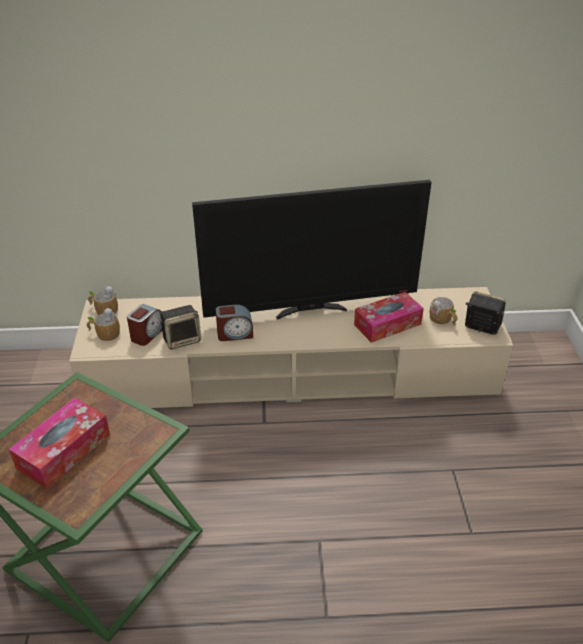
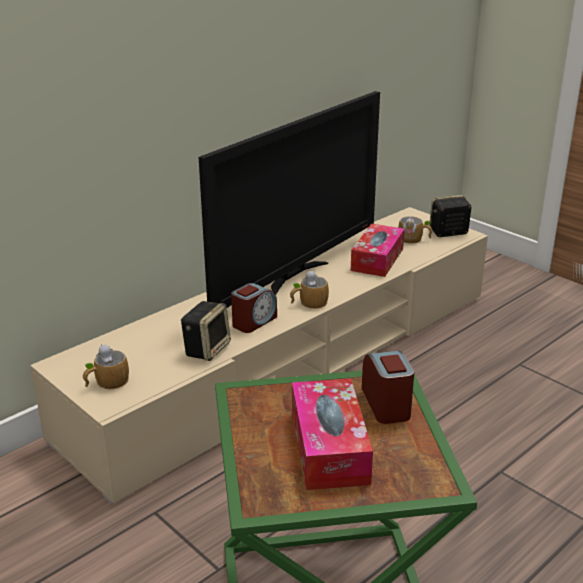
camera: 40 degrees left, 10 degrees down
mug [88,286,118,315] -> mug moved to [290,270,329,309]
alarm clock [127,304,162,346] -> alarm clock moved to [362,351,414,424]

